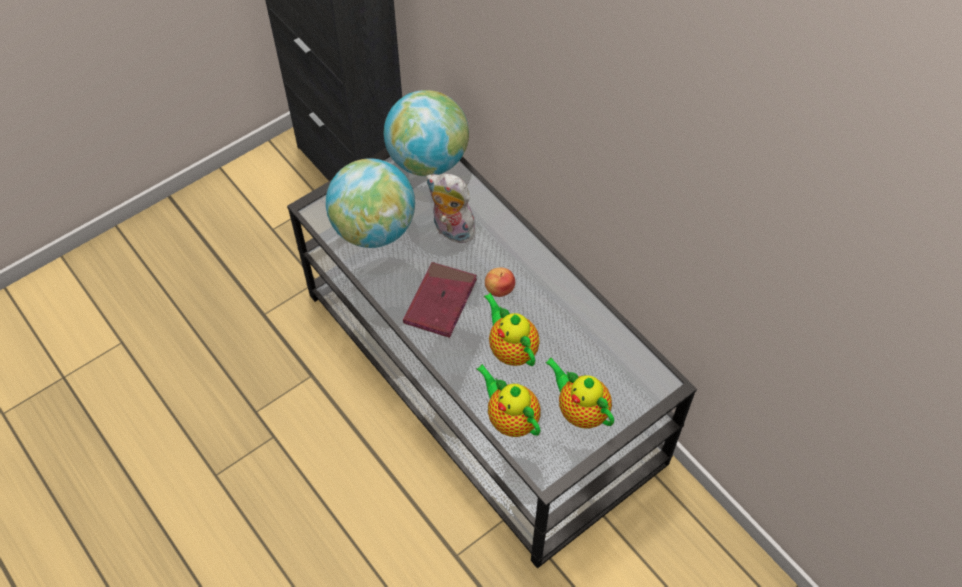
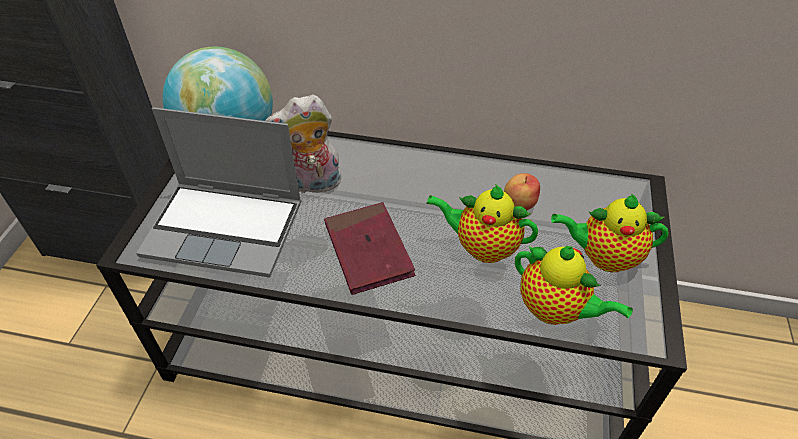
camera: 40 degrees left, 10 degrees down
globe [326,158,415,248] -> laptop [136,107,301,277]
teapot [477,364,541,437] -> teapot turned 150 degrees counterclockwise [515,246,633,325]
apple [485,268,515,297] -> apple moved to [504,173,540,210]

